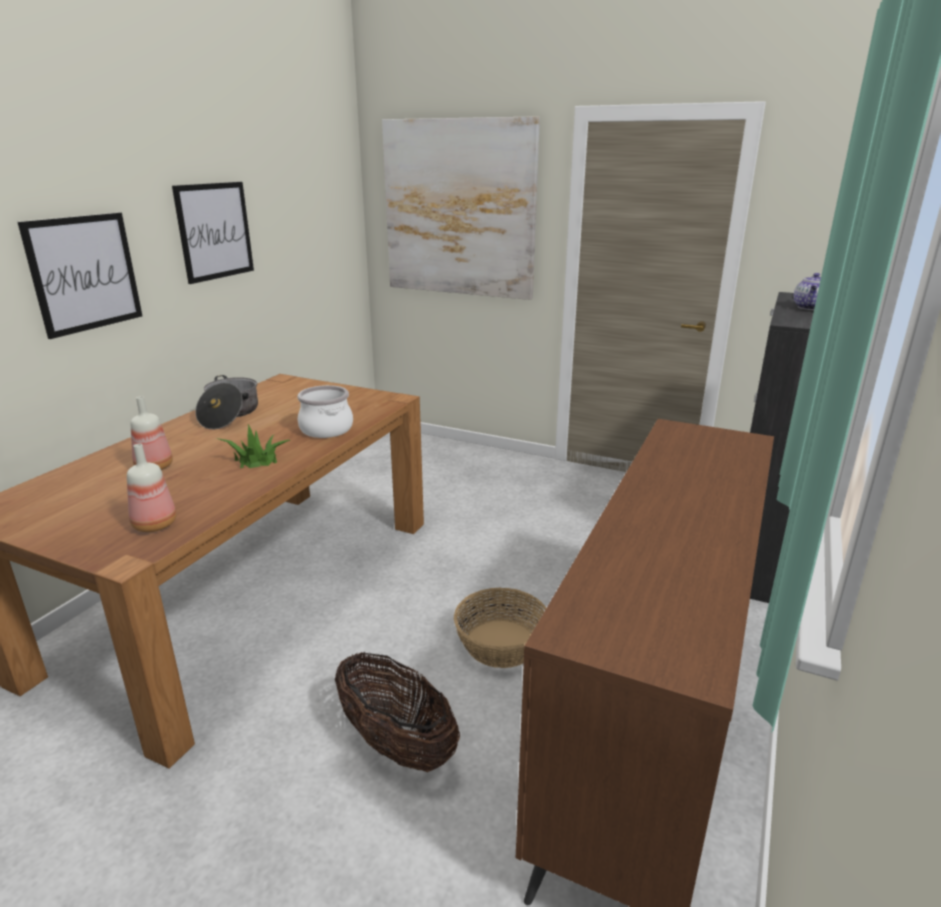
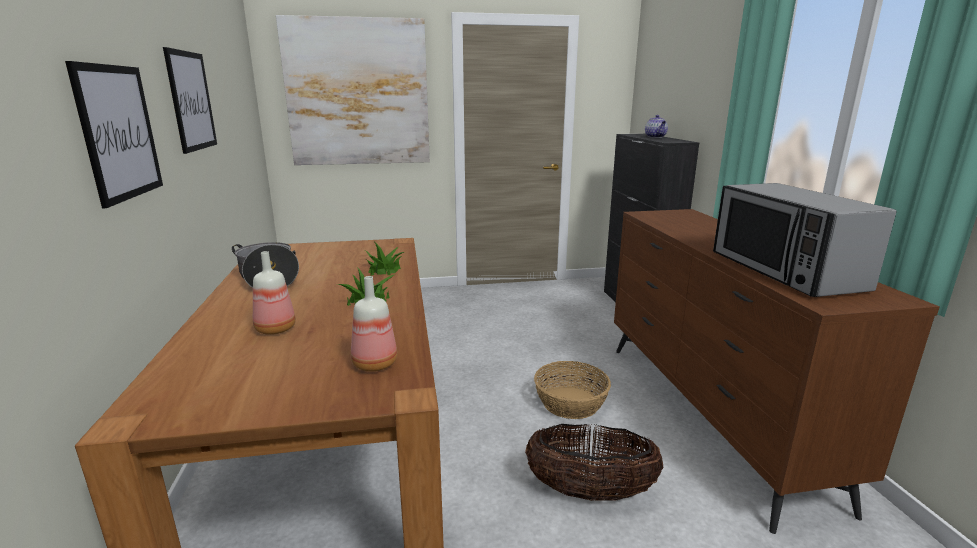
camera: 35 degrees left, 5 degrees down
cooking pot [297,385,353,438] -> potted plant [366,242,404,275]
none -> microwave [713,183,896,297]

